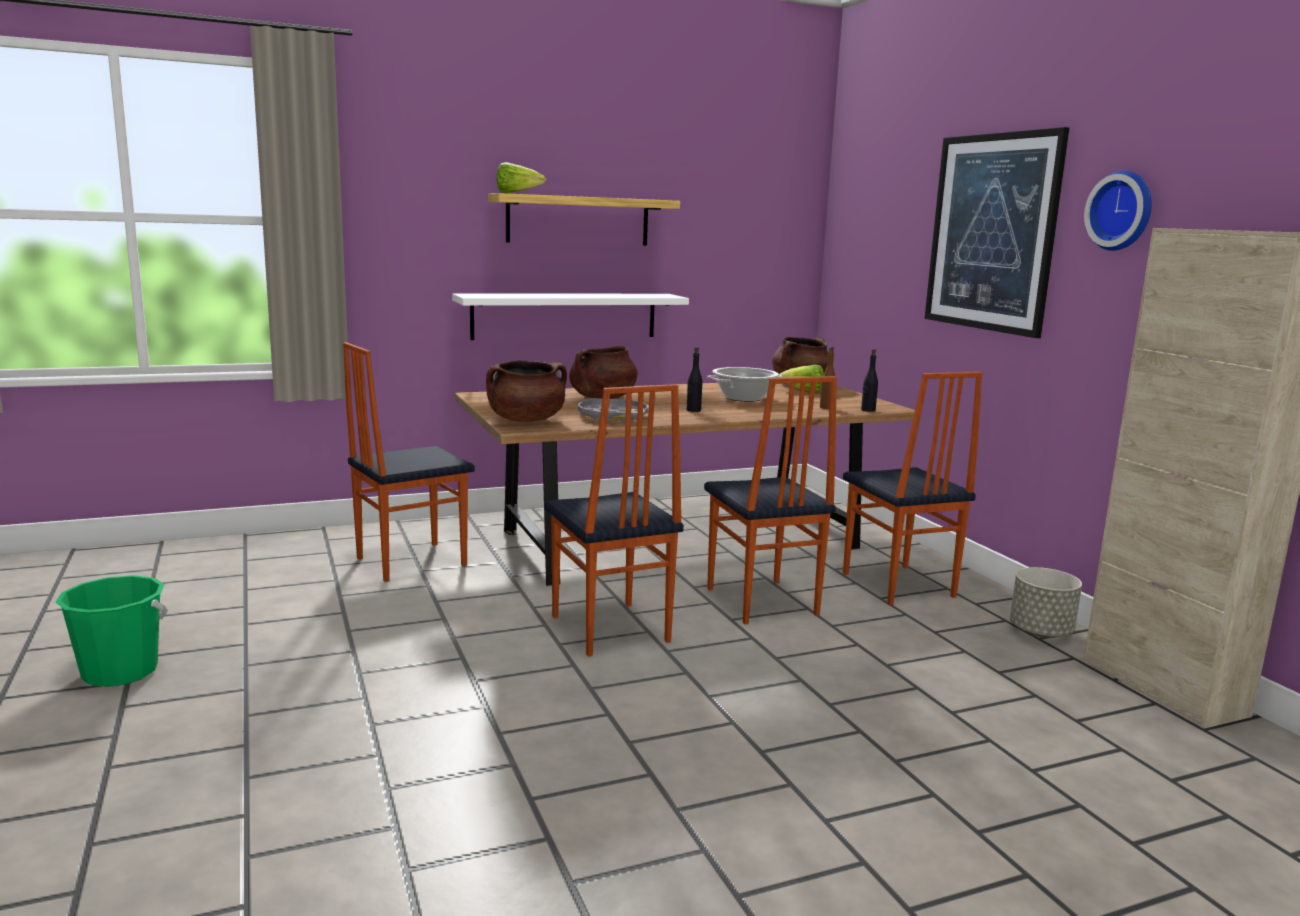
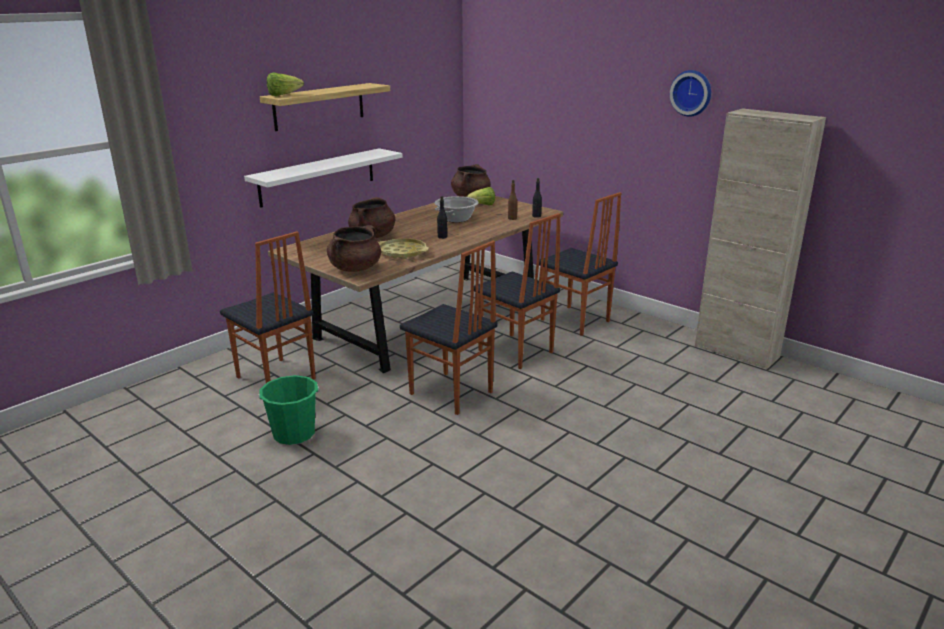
camera: 25 degrees left, 10 degrees up
green bucket [55,575,168,687] -> green bucket moved to [258,375,319,445]
chair [343,342,475,582] -> chair turned 75 degrees counterclockwise [220,231,316,383]
grey tray [578,398,648,421] -> yellow tray [378,238,429,259]
picture [924,127,1069,338] -> none
grey planter [1010,567,1082,638] -> none

